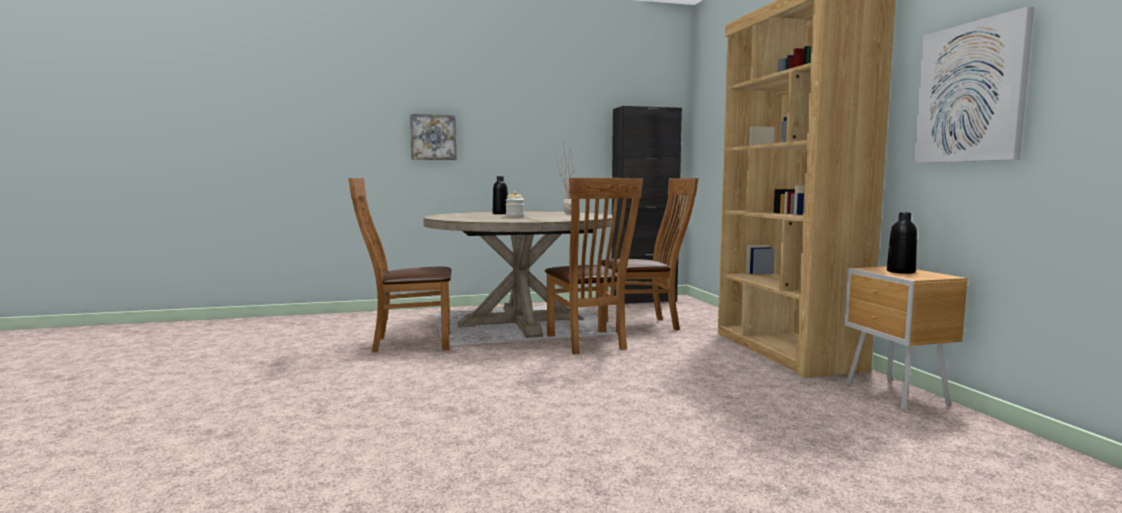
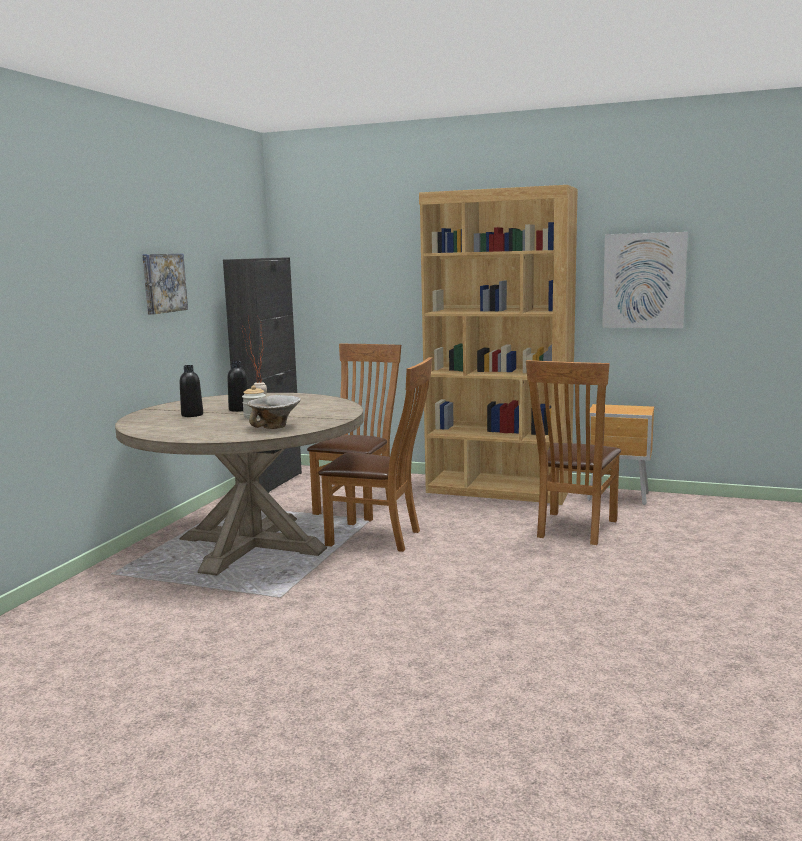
camera: 55 degrees left, 5 degrees up
brown chair [348,178,451,352] -> brown chair moved to [526,360,621,545]
picture [410,114,456,160] -> picture moved to [142,253,188,314]
black bottle [887,212,917,274] -> black bottle moved to [227,361,248,412]
none -> bowl [247,395,301,429]

